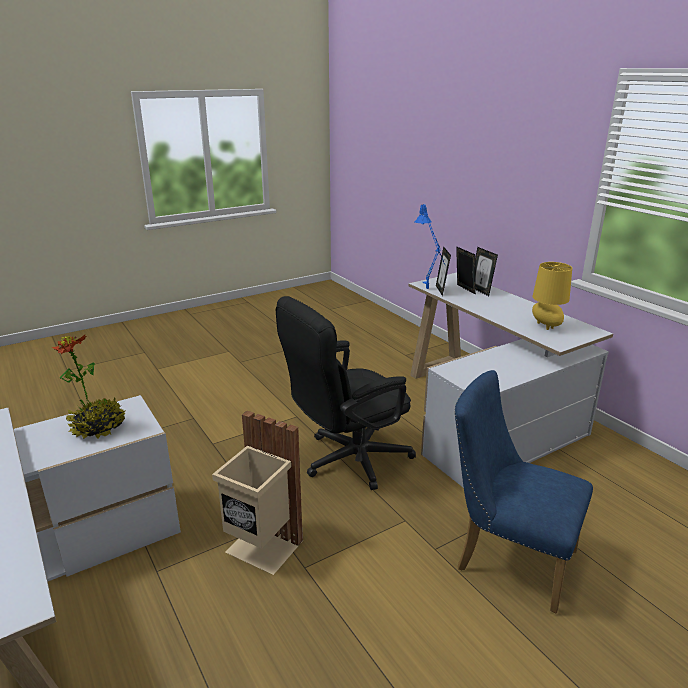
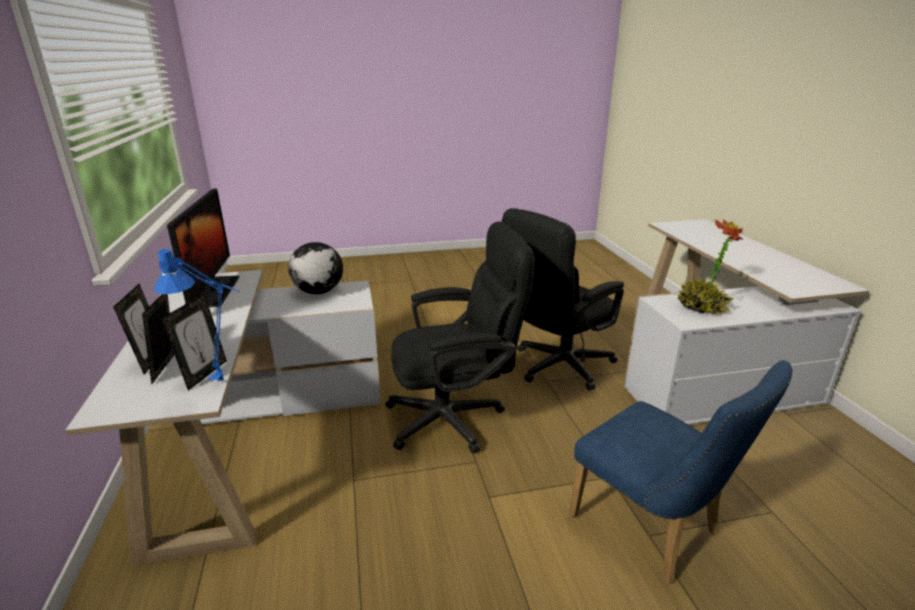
camera: 160 degrees left, 0 degrees up
beige trash can [212,411,303,575] -> black office chair [502,208,624,390]
blue chair [455,370,593,614] -> blue chair moved to [569,360,793,584]
yellow table lamp [532,262,572,330] -> monitor [167,189,239,307]
none -> globe [288,242,343,294]

